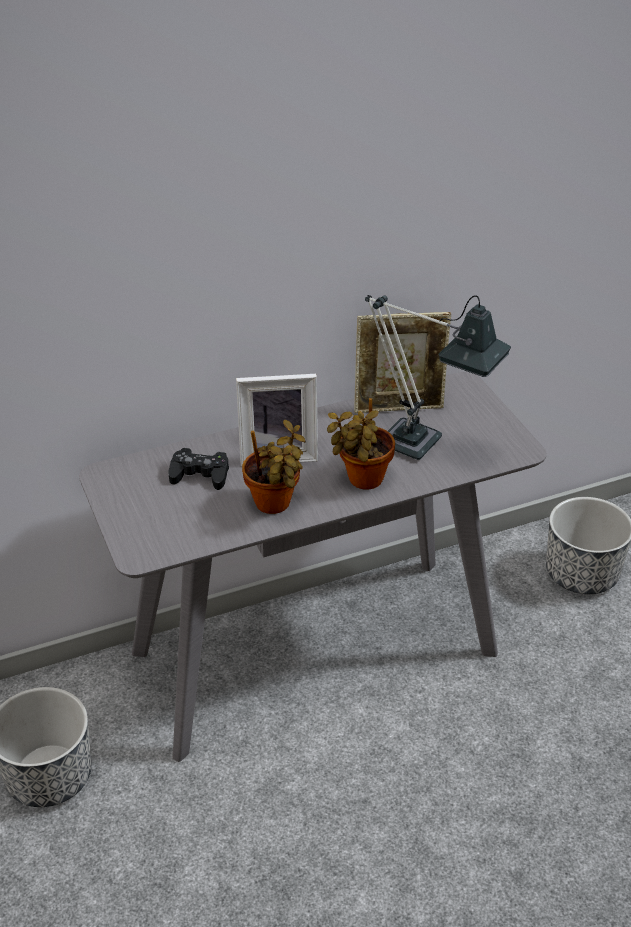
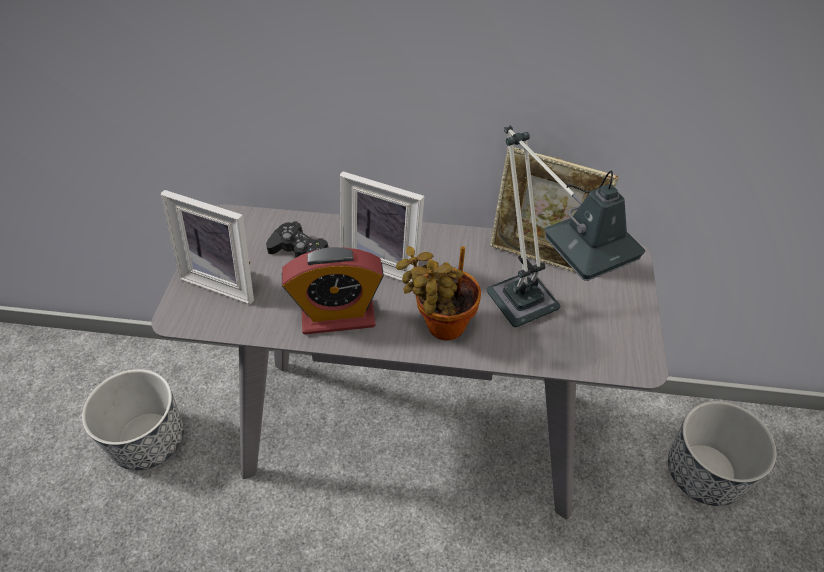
camera: 30 degrees right, 10 degrees up
potted plant [242,420,305,514] -> alarm clock [282,247,384,335]
none -> picture frame [161,190,254,304]

